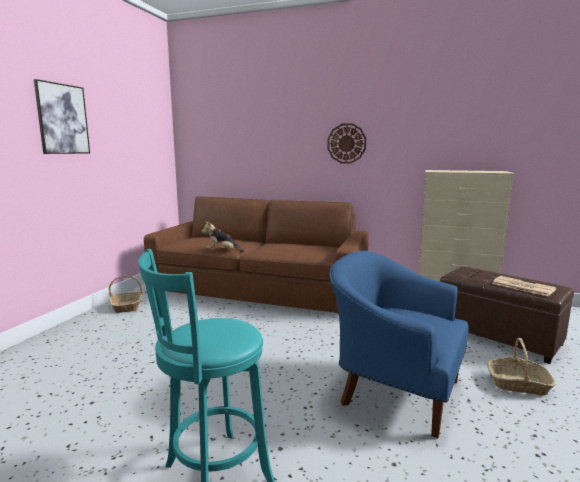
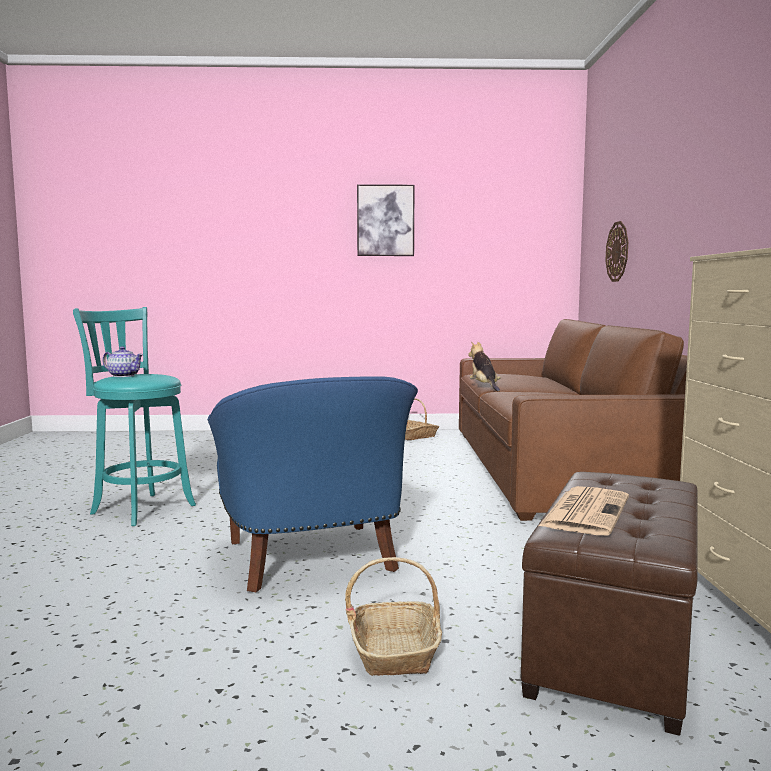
camera: 70 degrees right, 5 degrees down
wall clock [327,123,366,164] -> wall clock moved to [605,221,628,282]
blue armchair [330,251,469,438] -> blue armchair turned 150 degrees clockwise [207,377,418,592]
none -> teapot [103,346,143,377]

